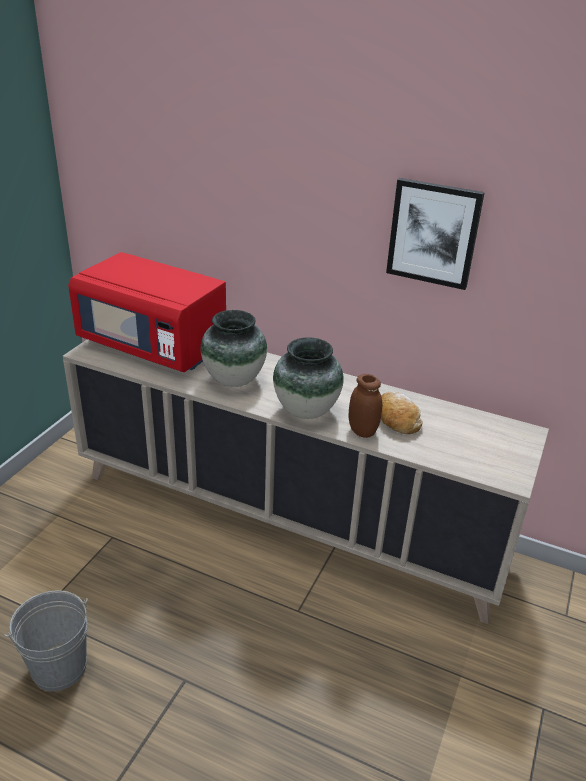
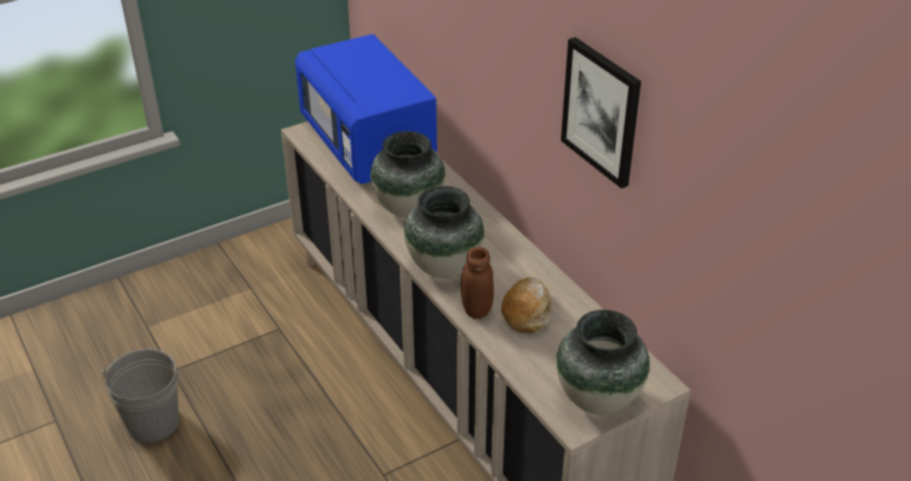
camera: 35 degrees right, 5 degrees up
red microwave [68,252,226,372] -> blue microwave [295,34,437,184]
none -> vase [556,310,650,415]

